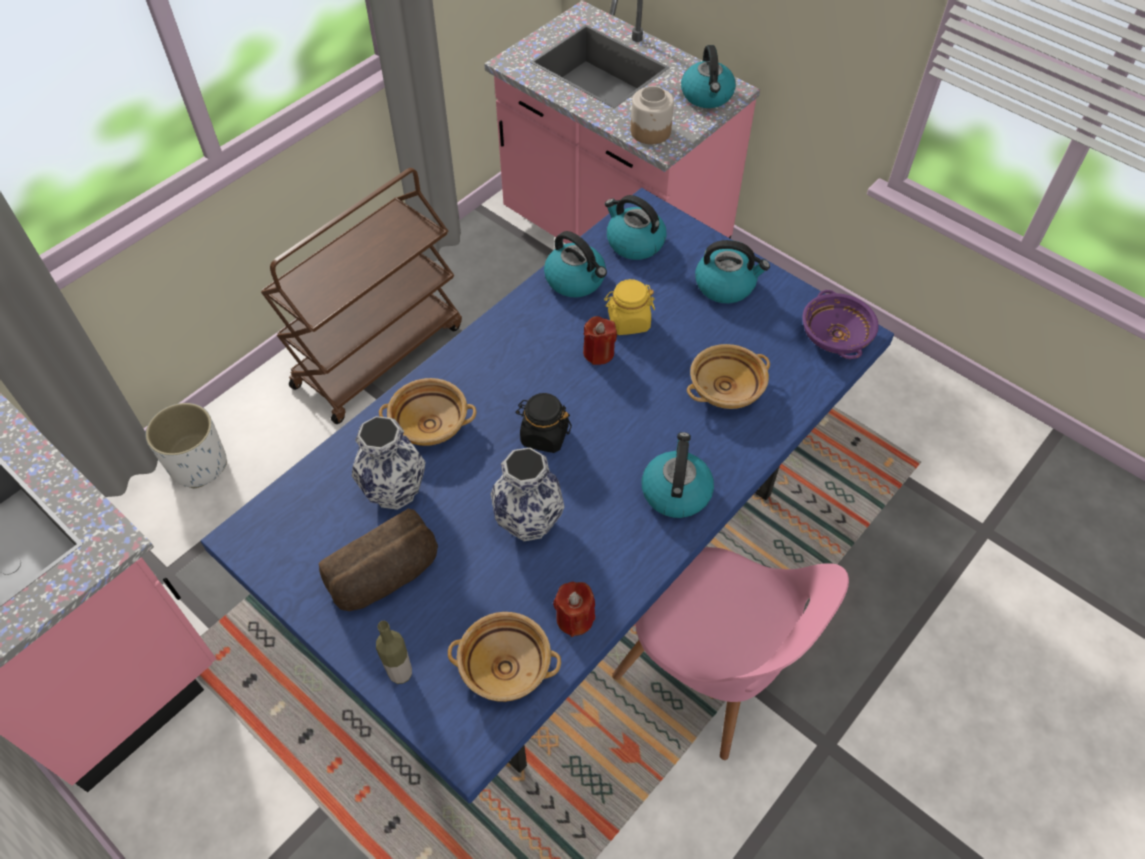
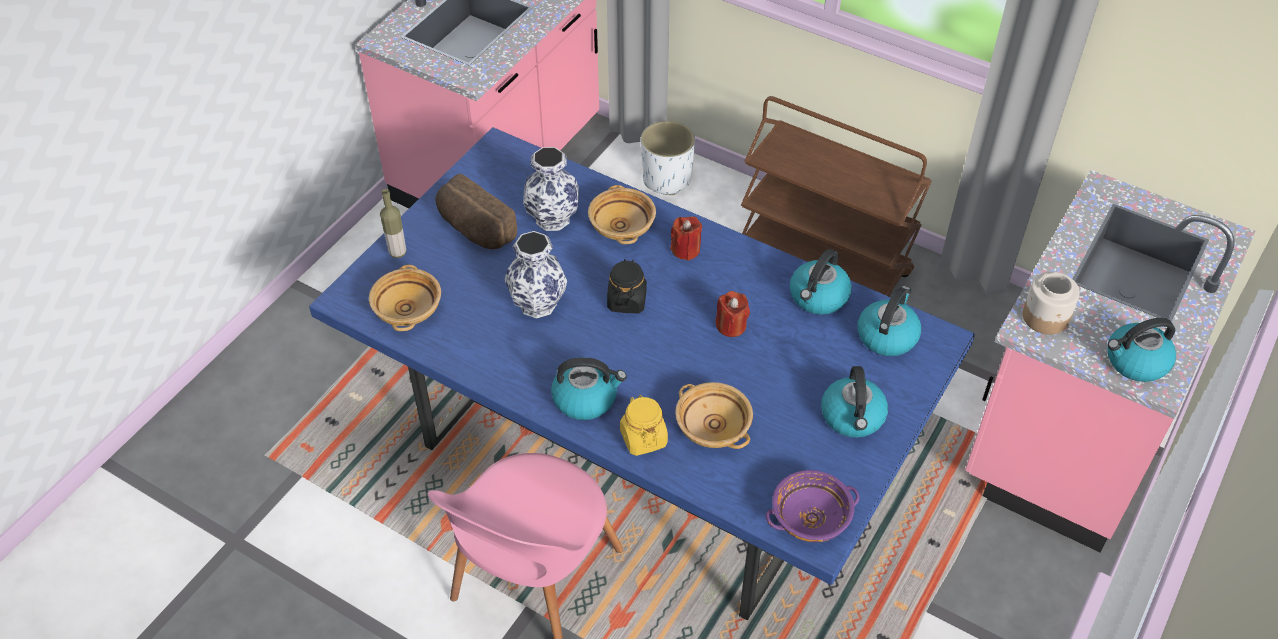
camera: 80 degrees right, 5 degrees down
red candle [553,581,595,637] -> red candle moved to [670,216,702,261]
yellow jar [604,279,655,335] -> yellow jar moved to [620,395,668,456]

